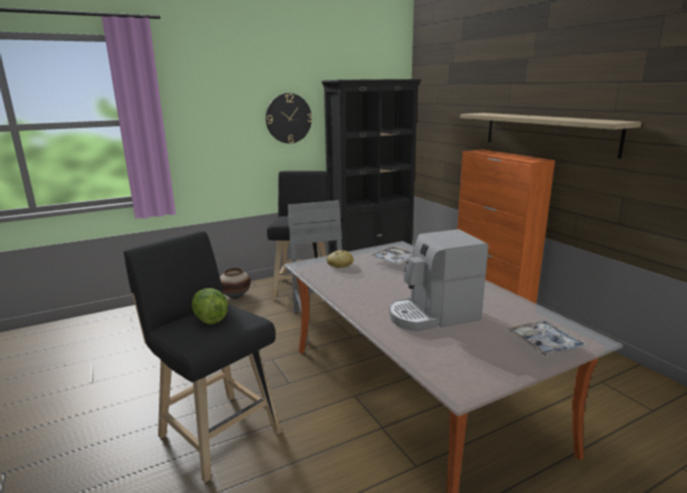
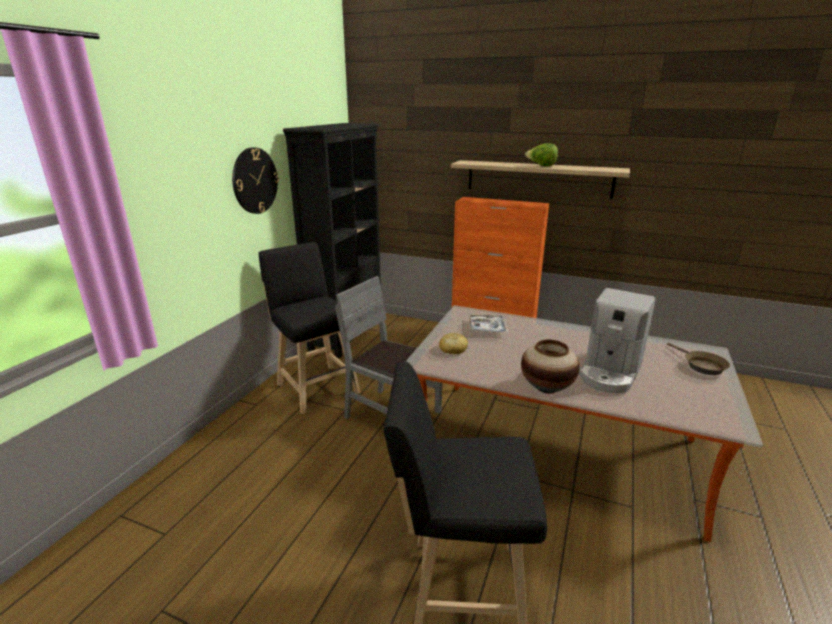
camera: 40 degrees left, 5 degrees up
lettuce [192,288,228,324] -> lettuce moved to [525,143,558,166]
vase [220,268,251,299] -> vase moved to [521,339,580,394]
tray [507,320,589,356] -> brown frying pan [667,343,730,375]

